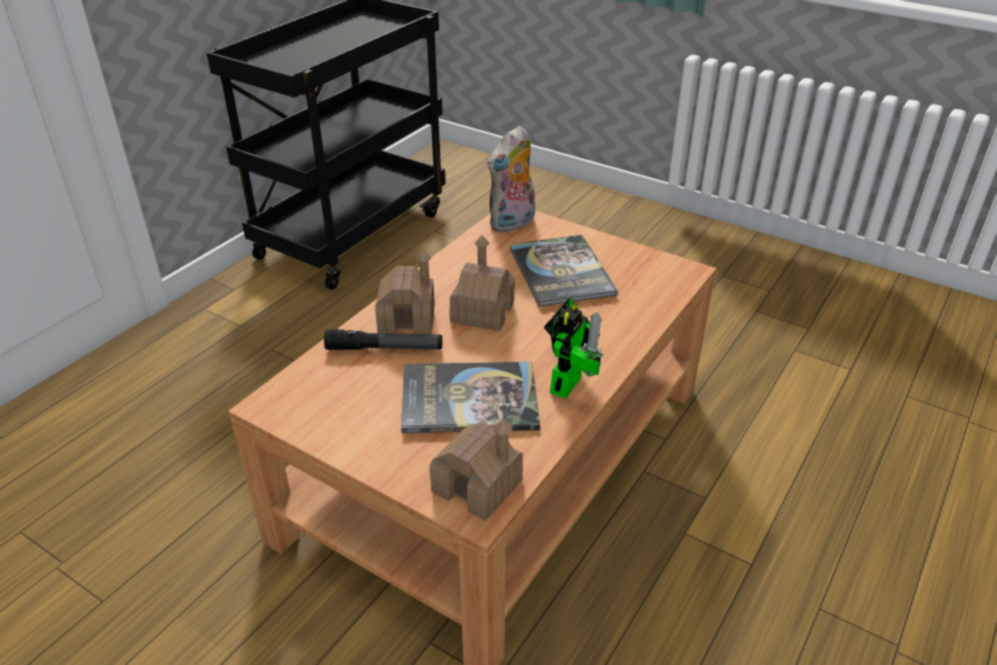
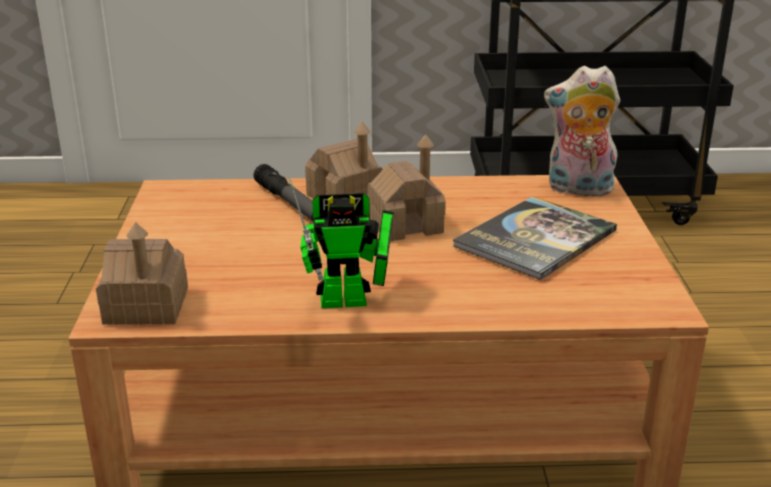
camera: 55 degrees right, 10 degrees down
book [401,362,540,433] -> none

